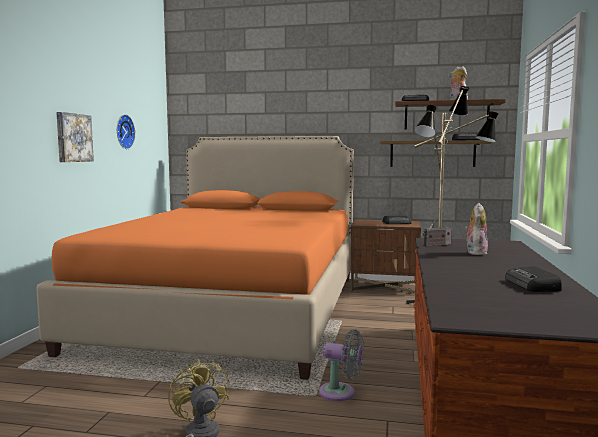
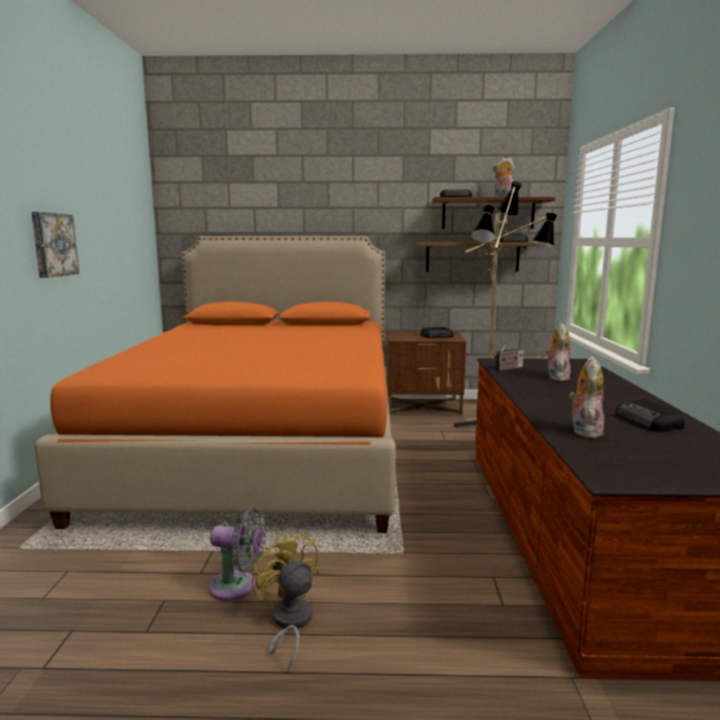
camera: 10 degrees left, 5 degrees up
wall clock [117,114,135,149] -> none
grey fan [319,329,364,401] -> grey fan moved to [209,507,266,601]
none -> plush toy [569,356,604,438]

